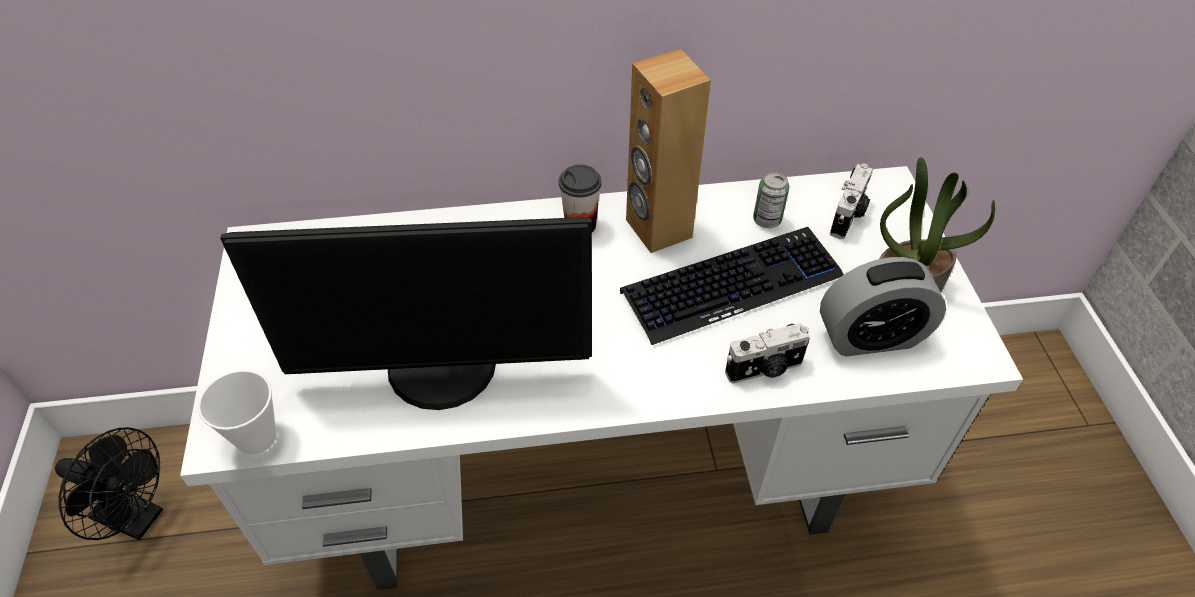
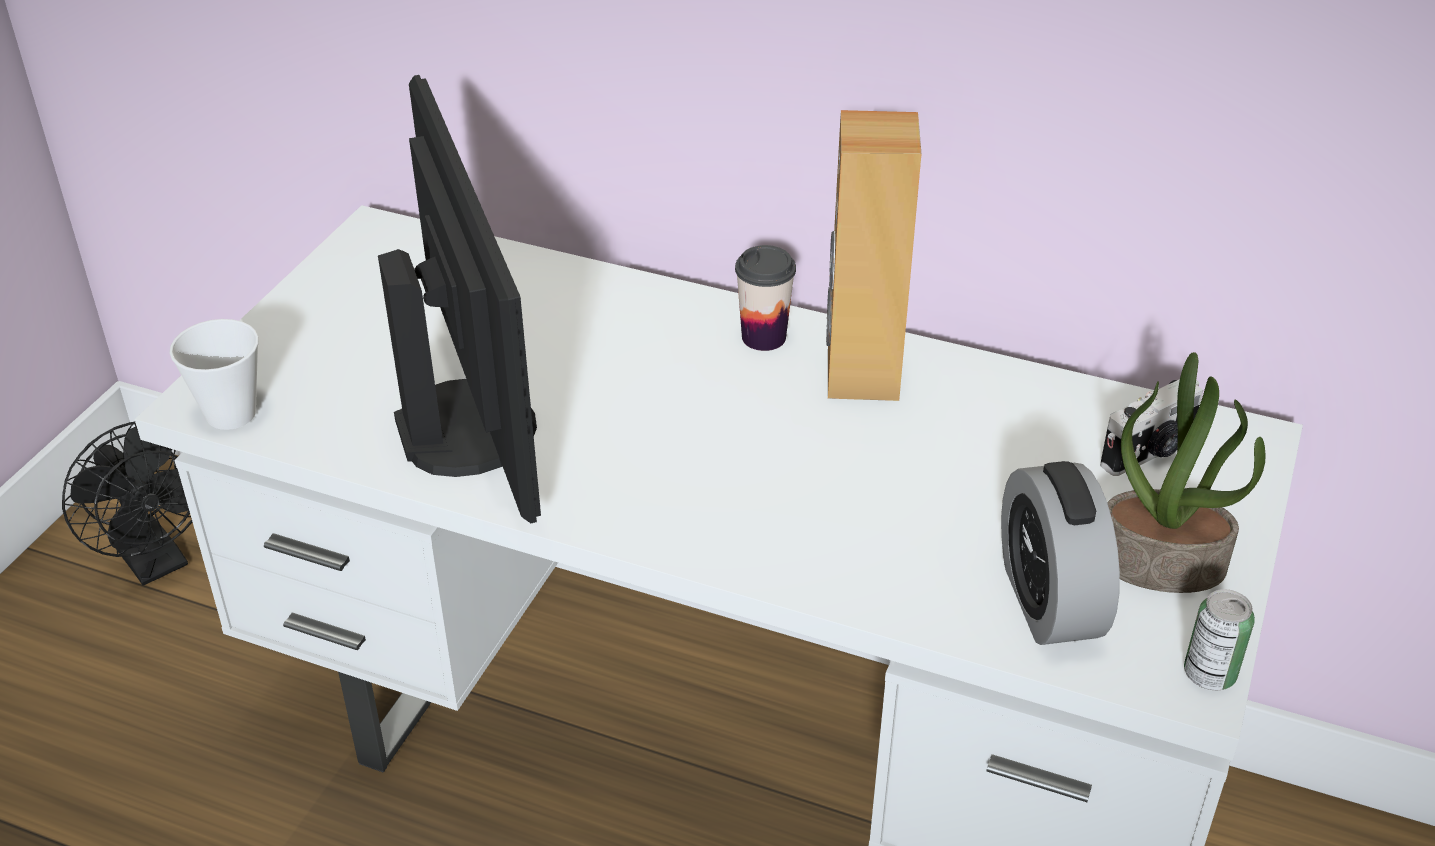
camera: 30 degrees right, 10 degrees down
monitor [220,217,592,410] -> monitor turned 135 degrees counterclockwise [378,75,541,523]
keyboard [620,227,844,345] -> none
camera [725,323,810,383] -> none
can [753,172,789,228] -> can moved to [1184,589,1255,690]
alarm clock [820,257,946,356] -> alarm clock turned 60 degrees clockwise [1001,461,1120,645]

